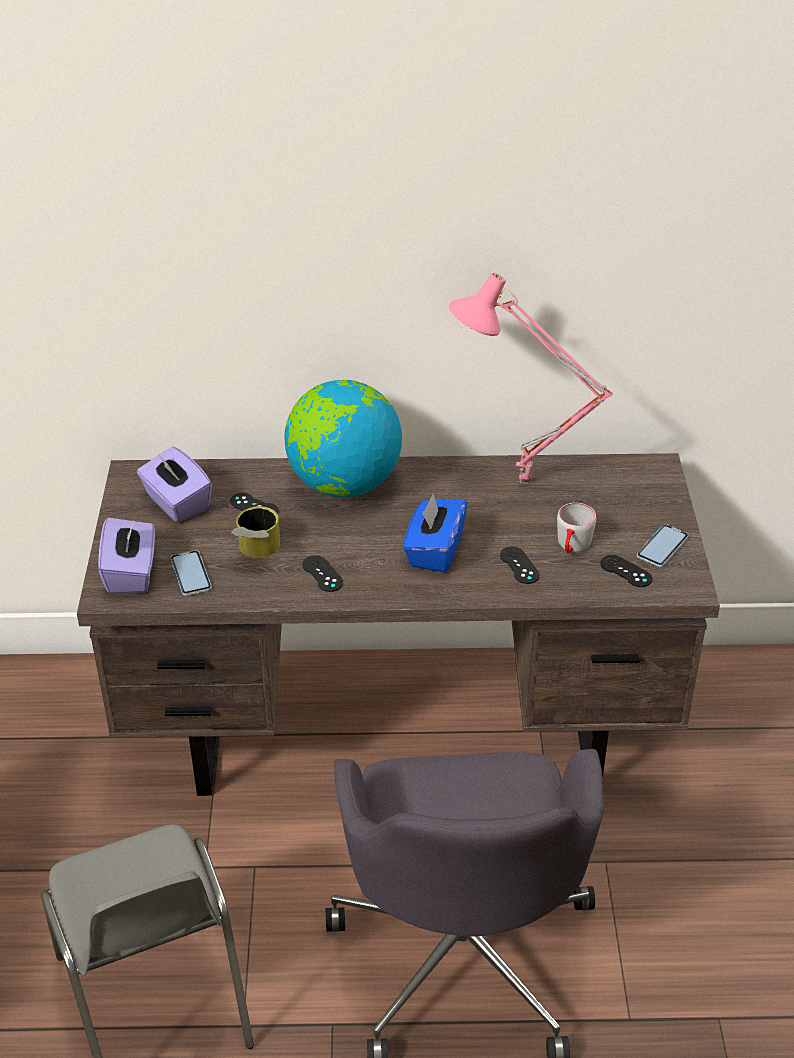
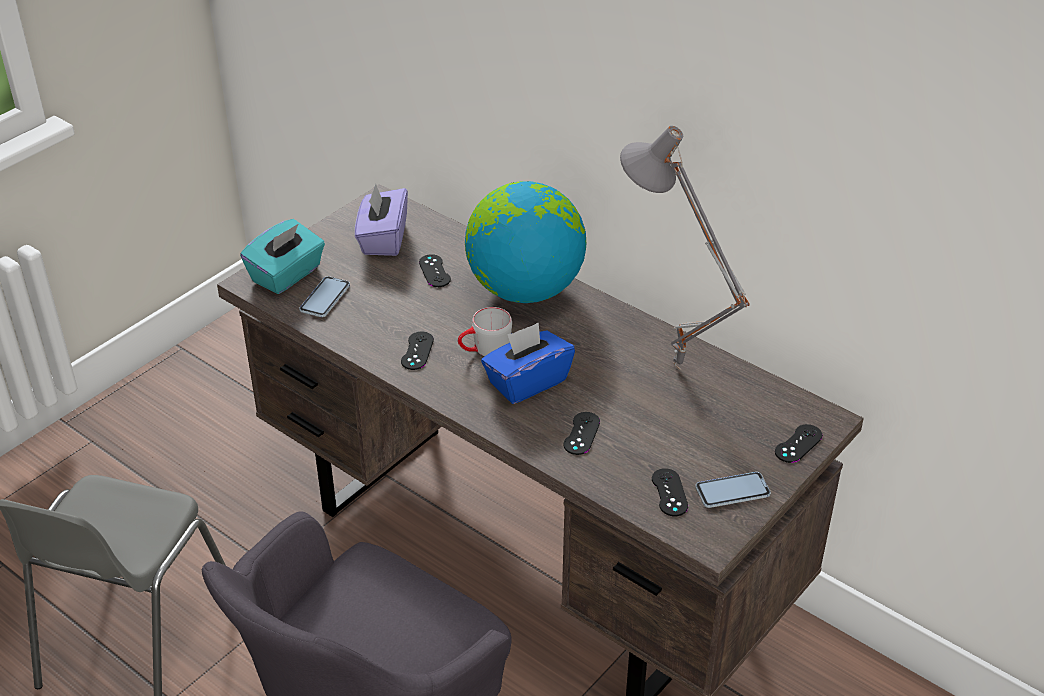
camera: 40 degrees right, 0 degrees up
purple tissue box [98,518,155,594] -> turquoise tissue box [240,219,325,294]
can [231,506,281,558] -> none
pink table lamp [449,273,612,484] -> grey table lamp [620,126,750,370]
grey mug [557,503,596,553] -> grey mug moved to [458,307,512,356]
none -> black game controller [775,424,823,463]

